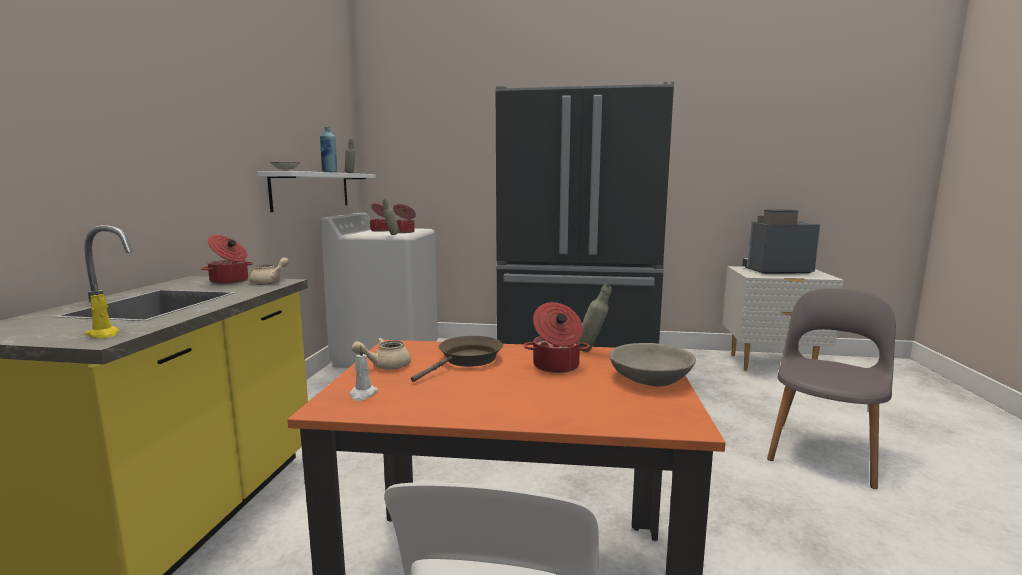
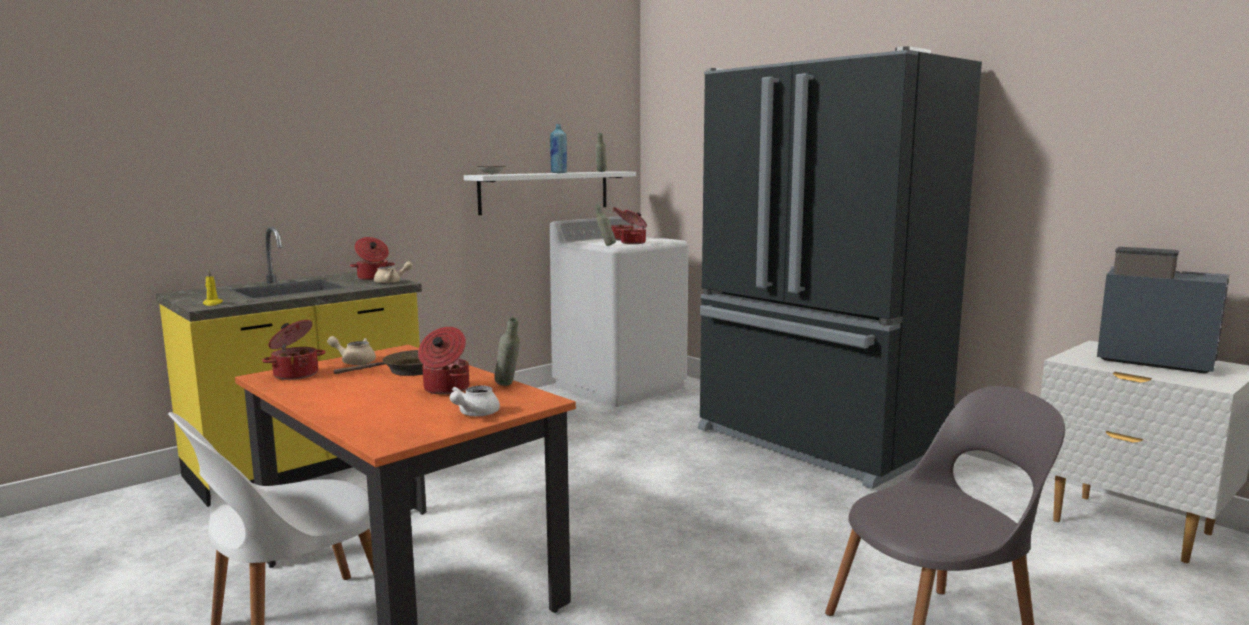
camera: 40 degrees right, 0 degrees up
white candle [349,345,378,401] -> cooking pot [262,320,325,380]
grey bowl [610,343,696,387] -> white teapot [449,386,500,416]

